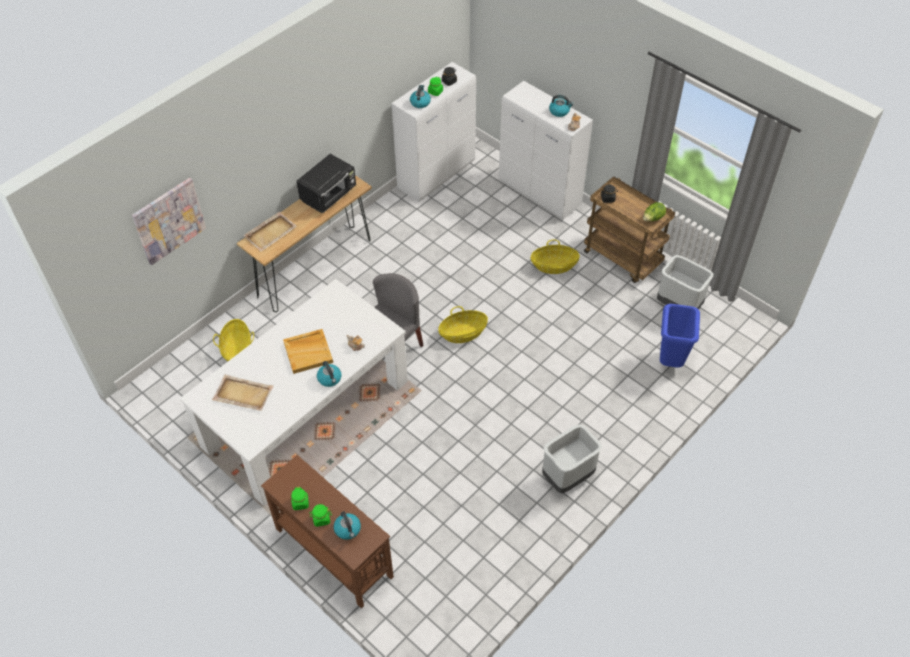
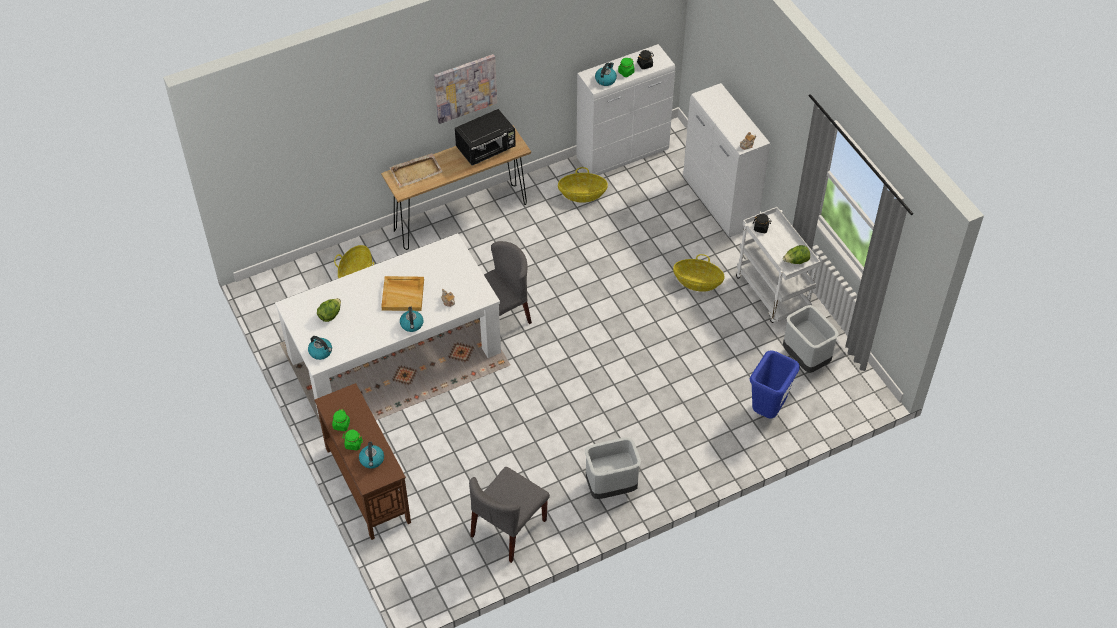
camera: 20 degrees right, 0 degrees up
picture [132,178,206,265] -> picture moved to [434,54,497,124]
beige tray [212,375,274,411] -> lettuce [317,298,341,322]
basket [438,306,488,343] -> basket moved to [558,167,608,203]
kettle [549,95,574,117] -> kettle moved to [308,336,332,360]
brown cart [584,176,675,283] -> white cart [736,207,821,323]
none -> grey chair [469,467,550,563]

